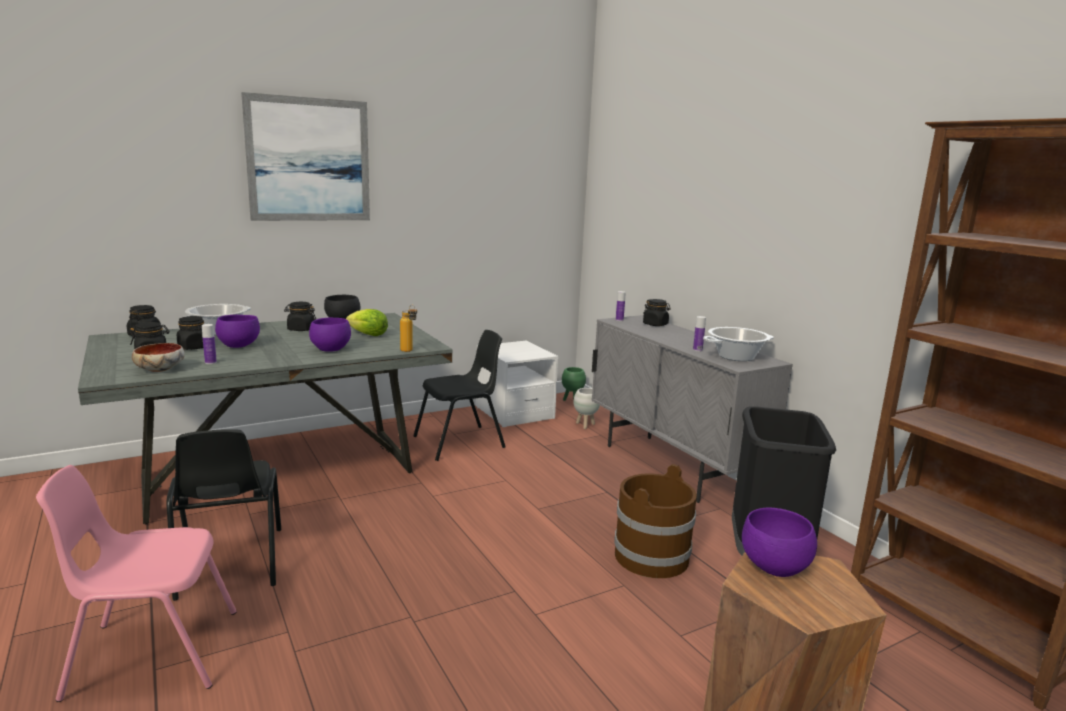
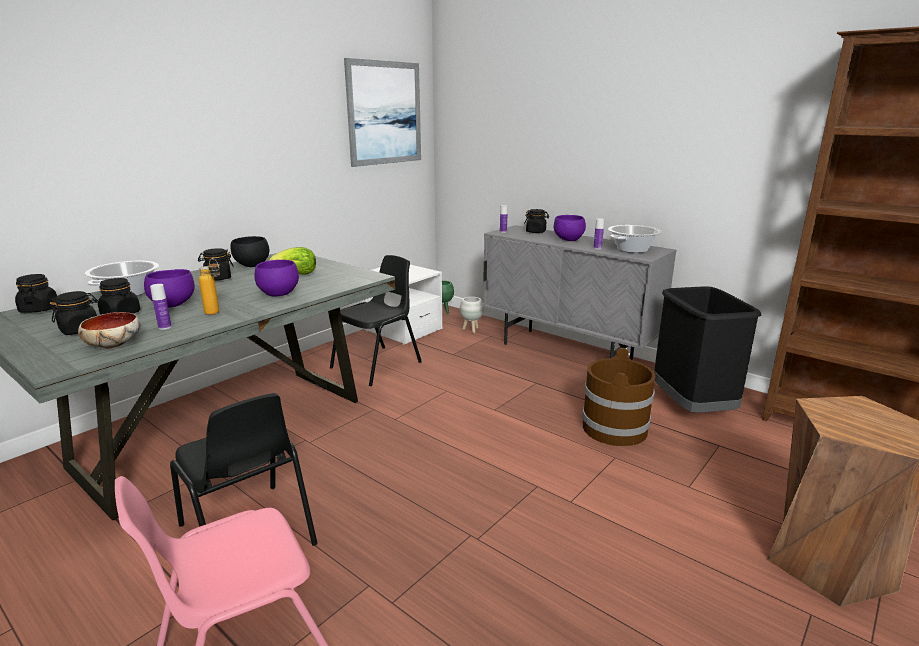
camera: 20 degrees left, 5 degrees up
picture [241,92,370,221] -> picture moved to [344,58,421,167]
bottle [400,305,417,352] -> bottle moved to [199,259,220,315]
purple bowl [742,508,817,577] -> purple bowl moved to [554,215,586,241]

